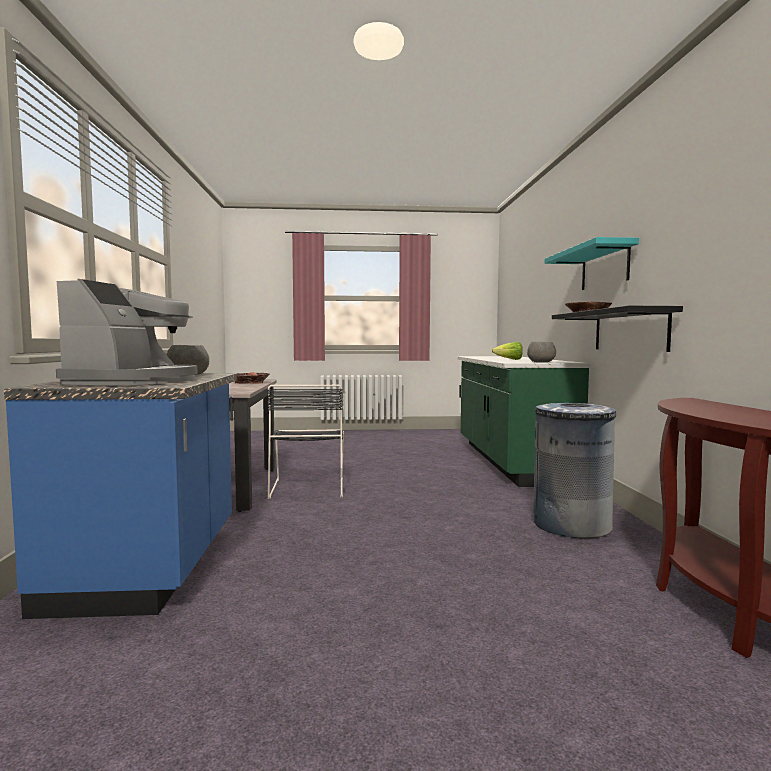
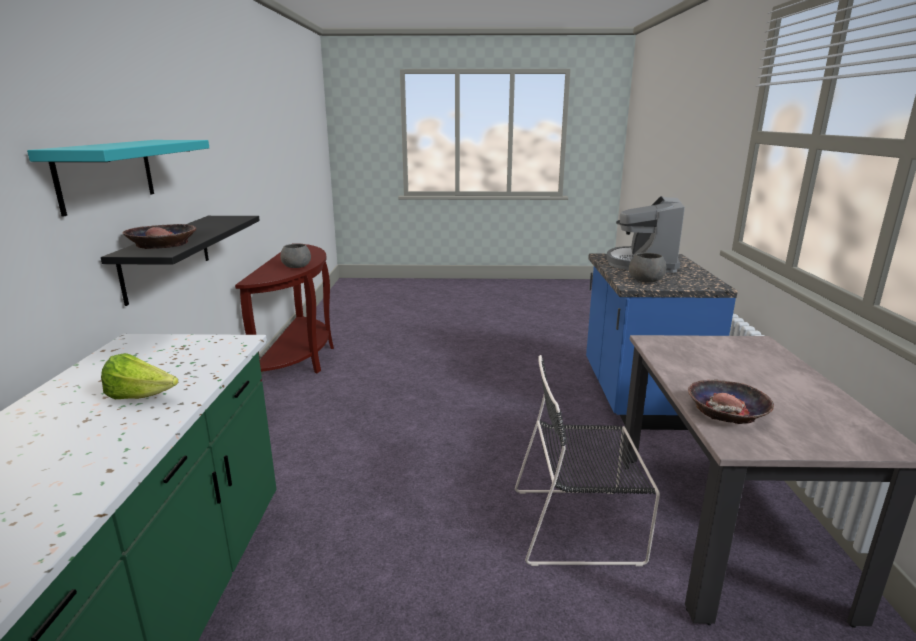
camera: 175 degrees left, 15 degrees up
black chair [267,385,344,499] -> black chair turned 90 degrees counterclockwise [515,355,660,566]
grey bowl [527,342,556,362] -> grey bowl moved to [280,244,311,268]
grey trash can [533,403,616,538] -> none

